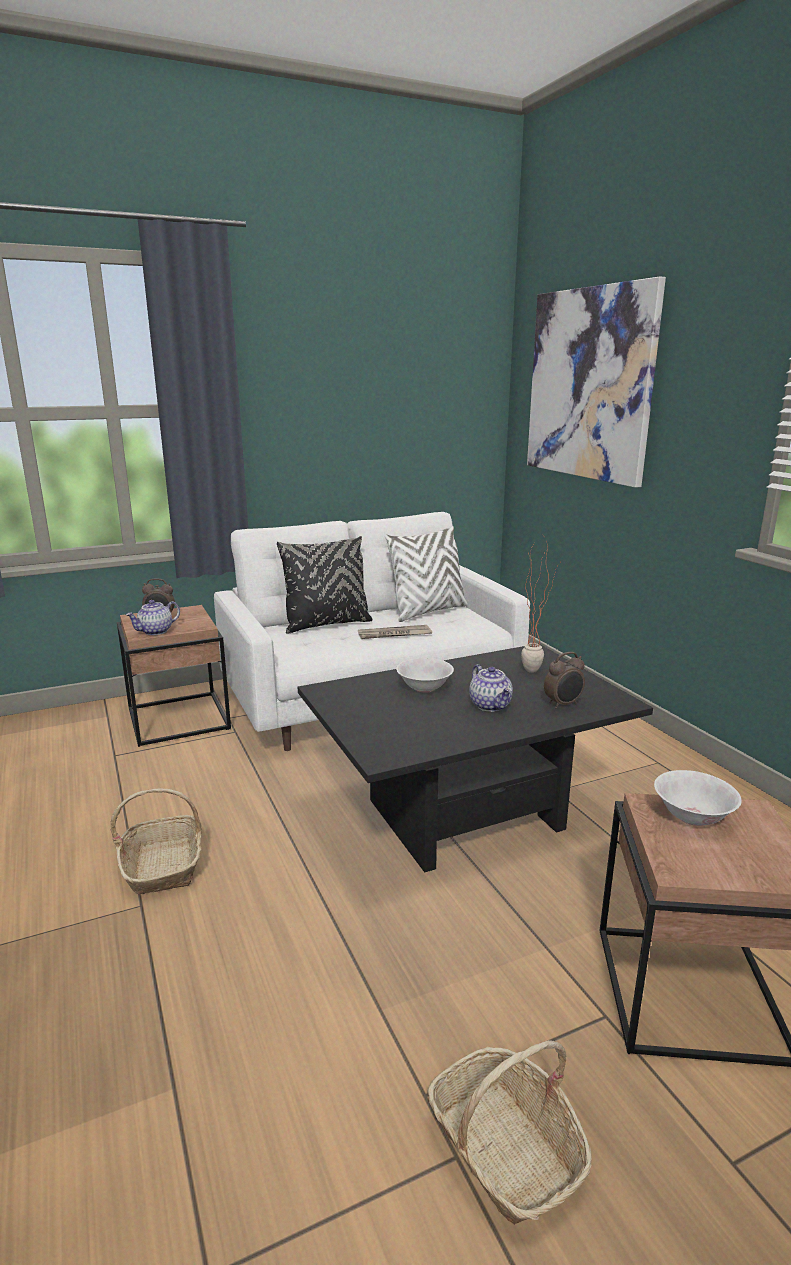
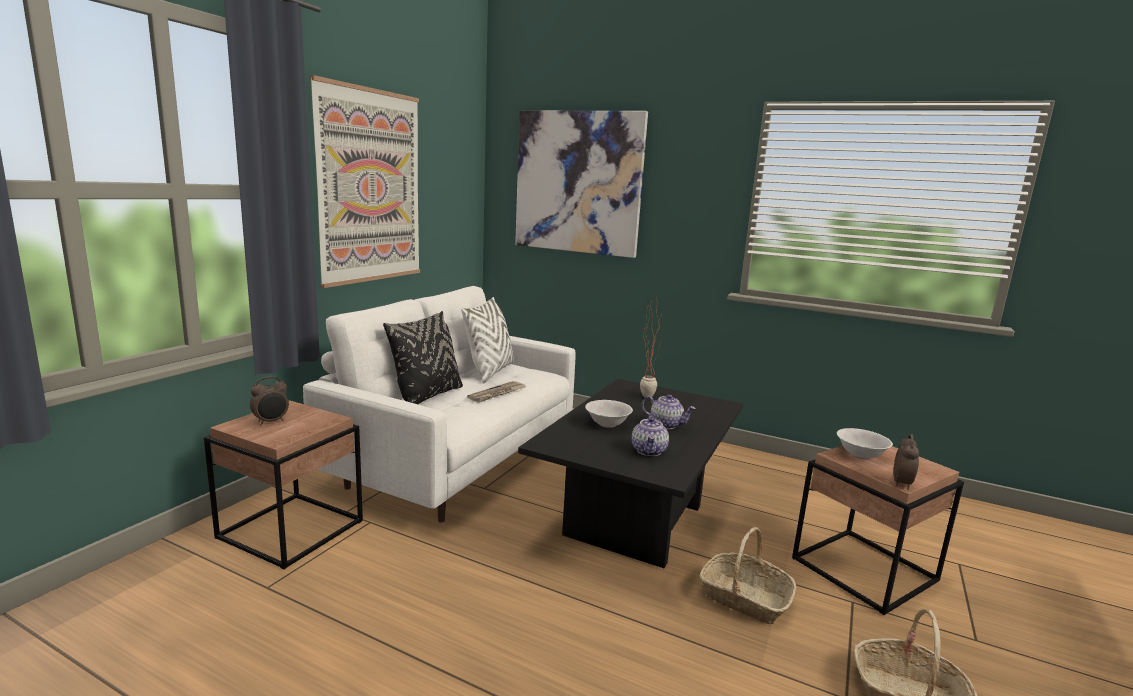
camera: 40 degrees left, 5 degrees down
basket [110,788,202,895] -> basket moved to [699,527,796,624]
teapot [126,600,180,635] -> teapot moved to [632,415,669,456]
alarm clock [544,652,585,709] -> alarm clock moved to [893,434,919,490]
none -> picture [309,75,420,288]

